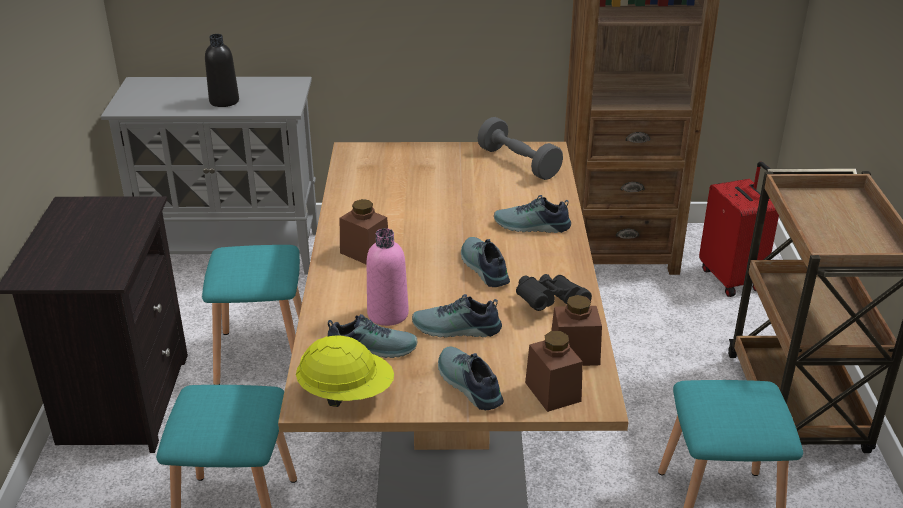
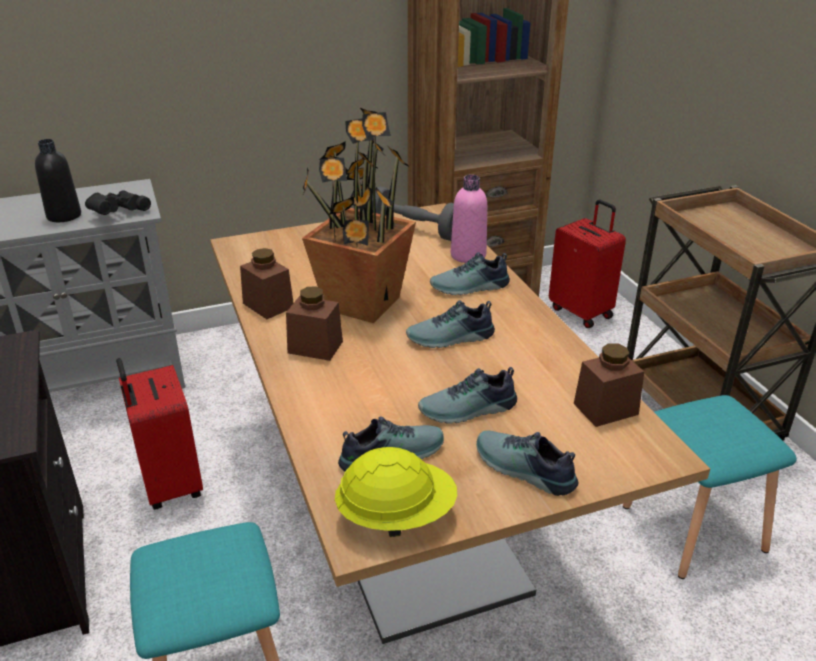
camera: 20 degrees left, 0 degrees up
turquoise stool [202,245,302,385] -> red suitcase [116,358,203,510]
pink bottle [367,228,409,326] -> pink bottle moved to [451,175,487,263]
shoe [461,237,510,287] -> shoe turned 60 degrees counterclockwise [406,300,495,348]
black binoculars [516,274,592,311] -> black binoculars moved to [85,190,151,215]
brown jar [525,331,583,412] -> brown jar moved to [240,248,294,319]
none -> potted plant [302,108,416,323]

